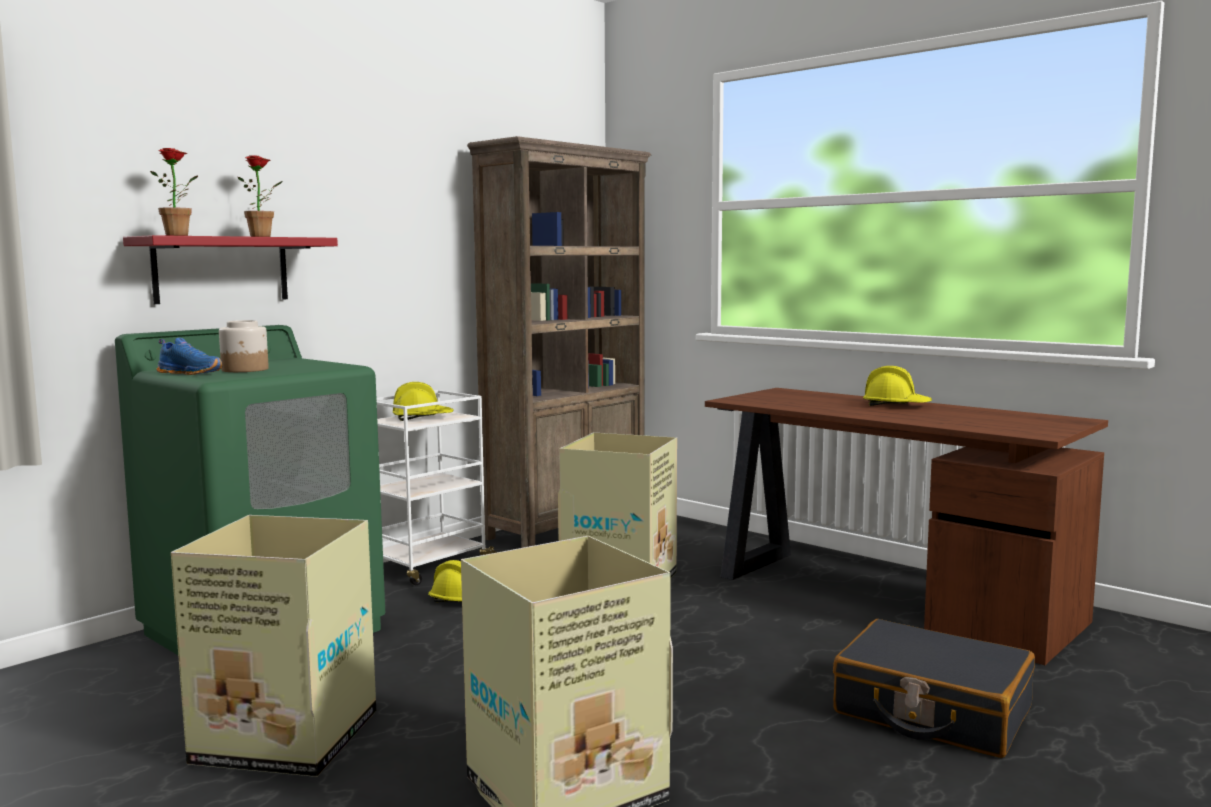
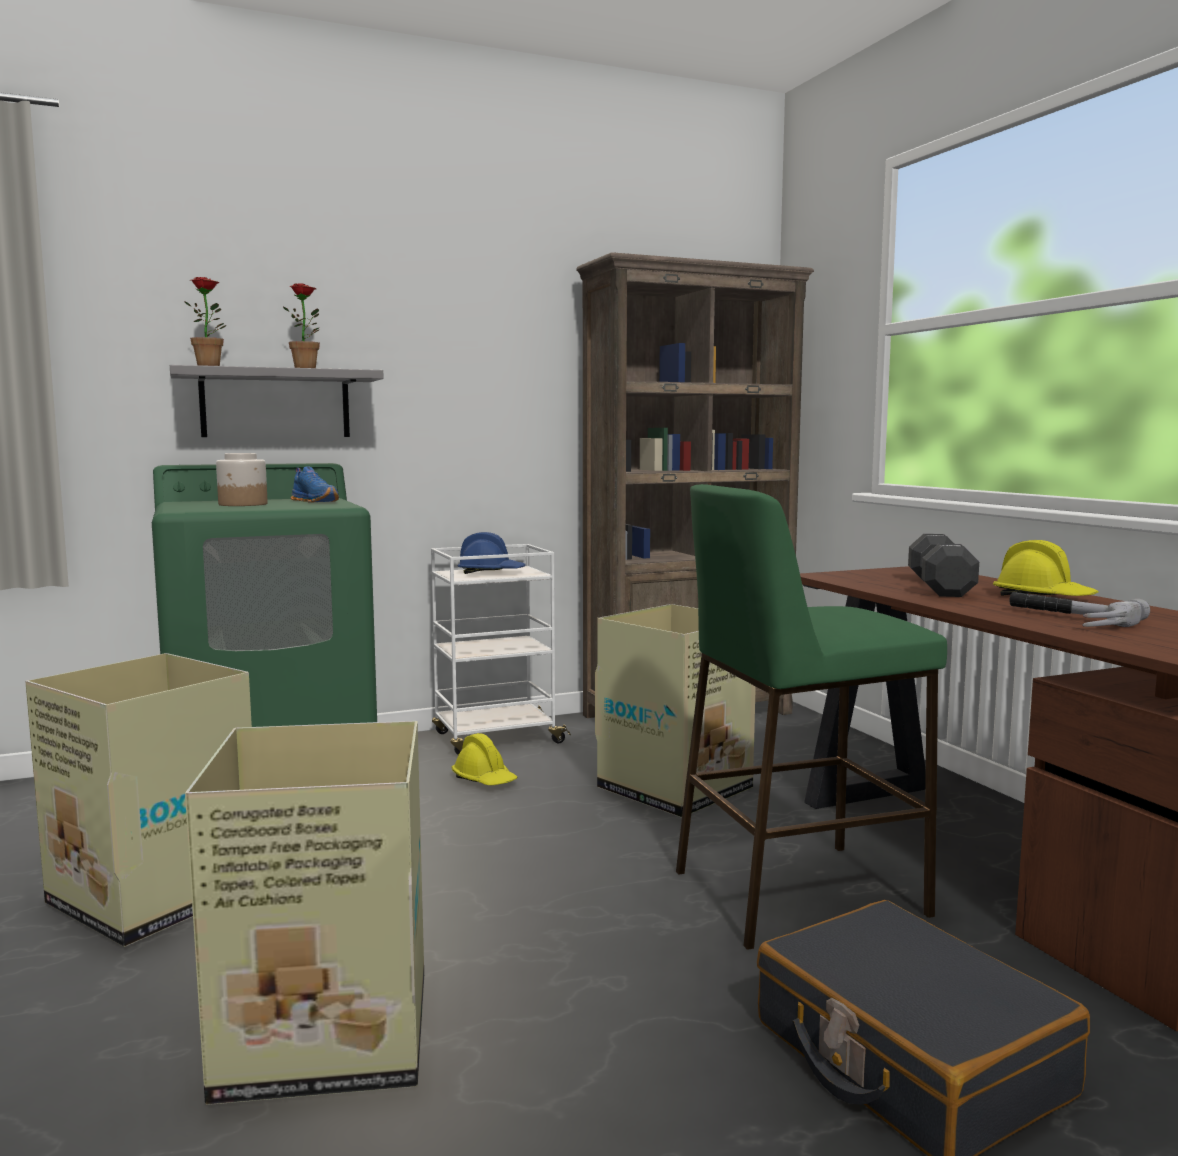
camera: 25 degrees right, 0 degrees up
red shelf [123,235,338,304] -> grey shelf [170,365,384,437]
blue shoe [157,338,223,375] -> blue shoe moved to [291,466,339,503]
yellow hard hat [393,382,454,421] -> blue hard hat [458,532,526,574]
none -> green stool [676,484,947,950]
none -> black dumbbell [908,534,979,597]
none -> hammer [1009,592,1150,627]

